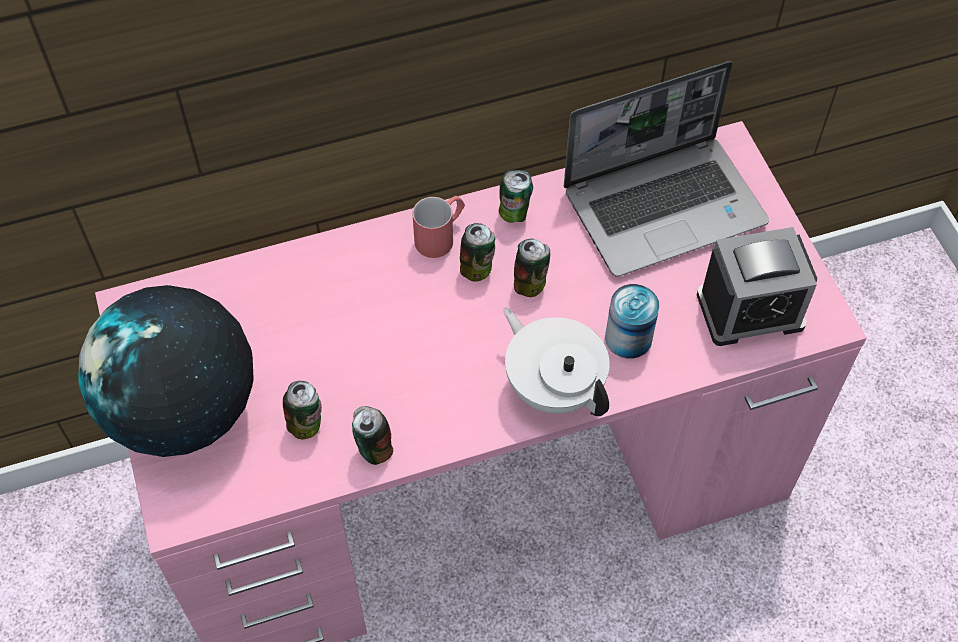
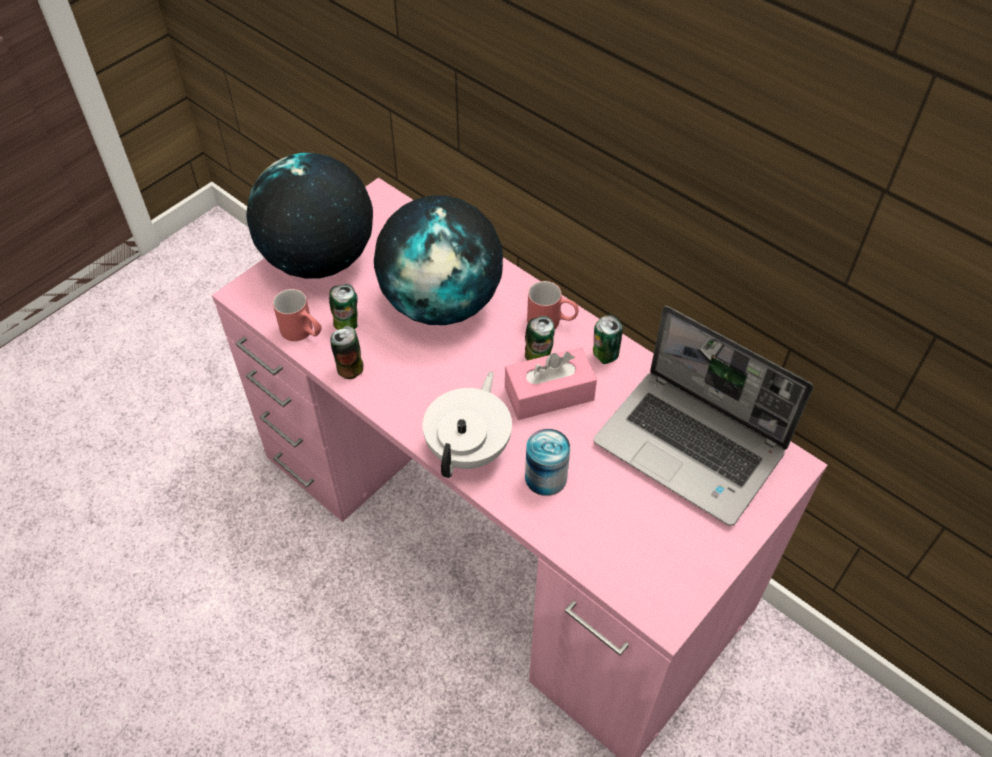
camera: 60 degrees right, 5 degrees down
can [514,238,550,297] -> pink tissue box [505,347,597,420]
alarm clock [697,227,817,346] -> none
none -> red mug [273,289,321,341]
none -> globe [374,195,503,325]

